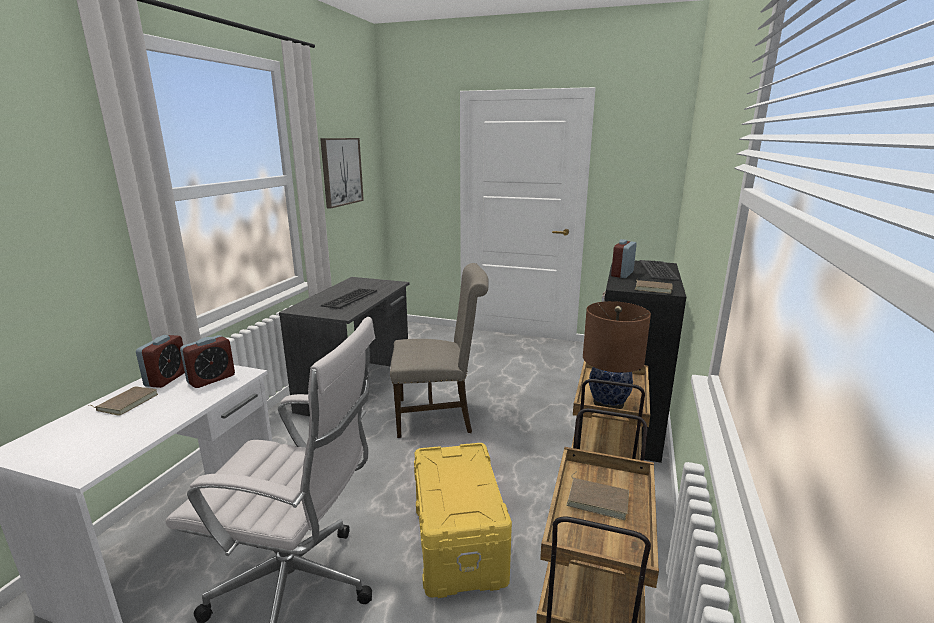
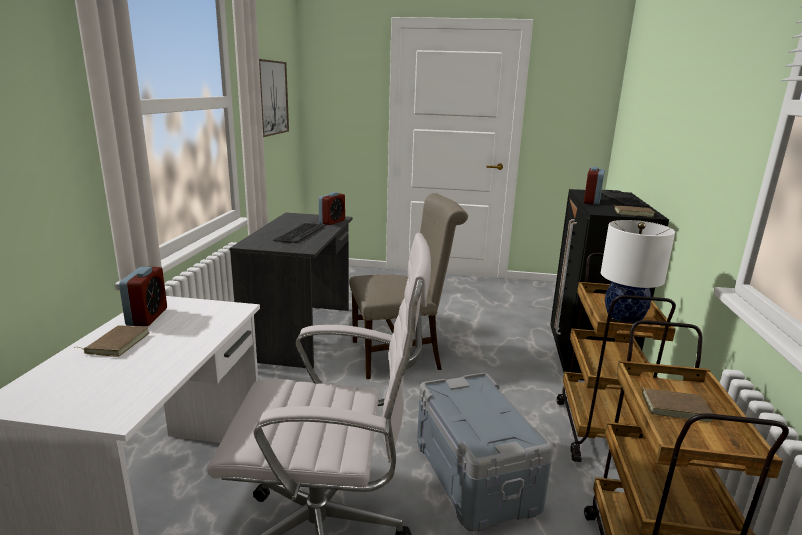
camera: 10 degrees left, 0 degrees up
alarm clock [180,335,235,388] -> alarm clock moved to [319,192,345,225]
yellow storage box [414,443,512,598] -> grey storage box [417,373,553,531]
brown table lamp [583,301,651,409] -> white table lamp [601,220,675,324]

